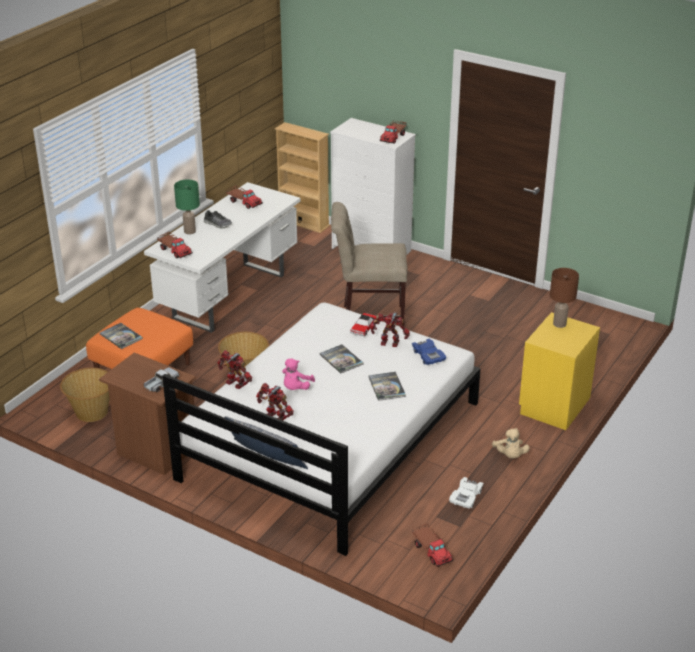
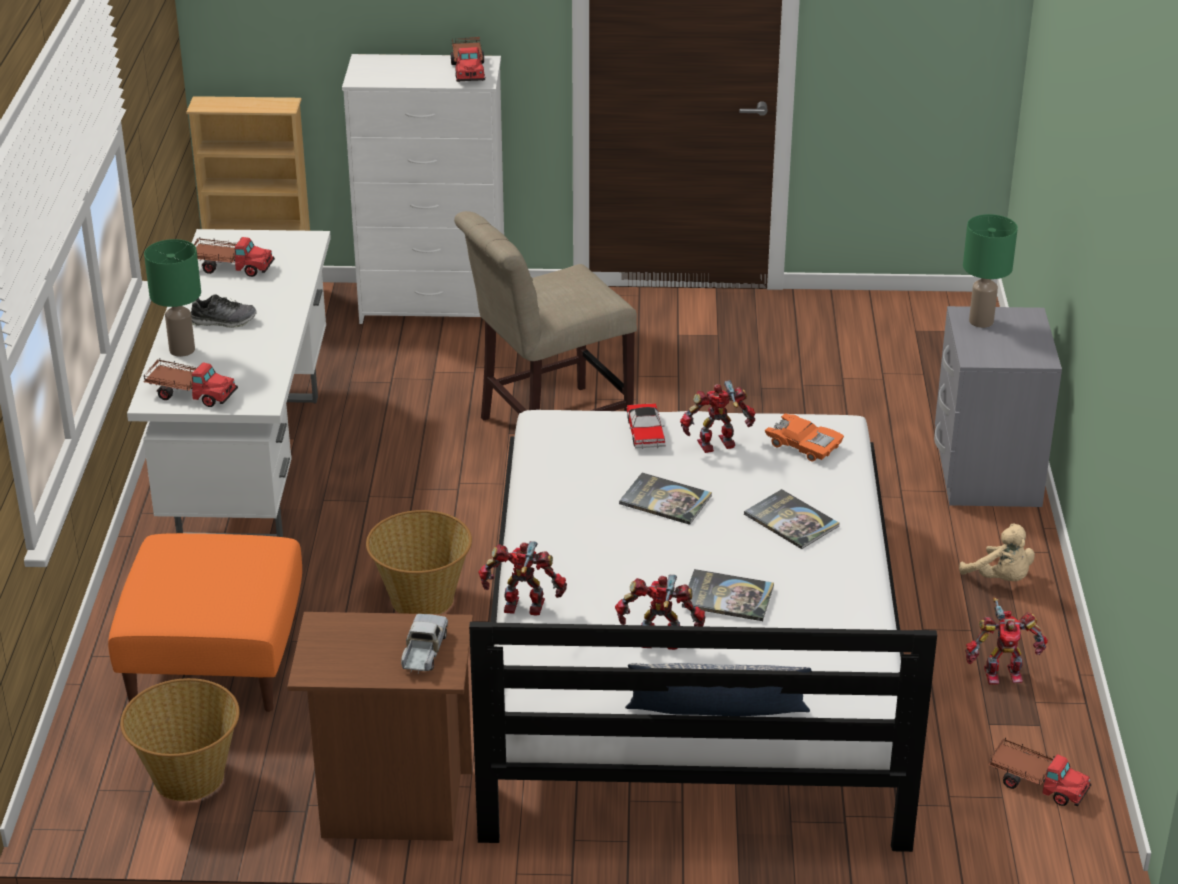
camera: 30 degrees left, 0 degrees up
book [100,323,143,349] -> book moved to [682,569,774,621]
pink plush toy [282,358,315,390] -> none
blue toy car [412,338,446,365] -> orange toy car [765,413,844,462]
white toy car [449,477,484,509] -> toy robot [965,597,1048,685]
yellow nightstand [519,312,600,430] -> grey nightstand [934,306,1062,507]
brown table lamp [550,268,579,328] -> green table lamp [963,214,1018,328]

